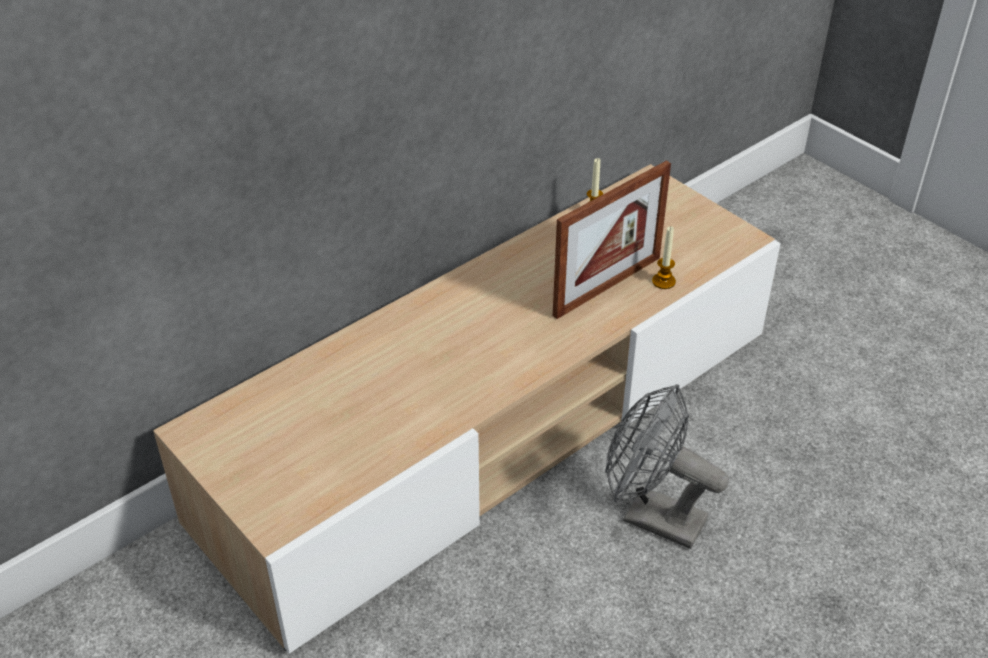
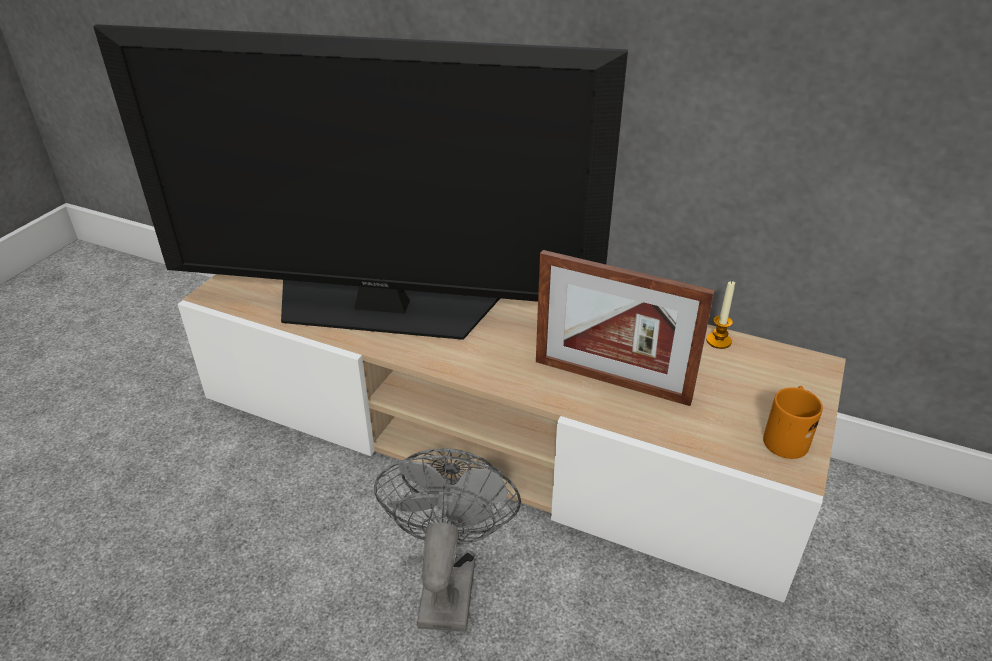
camera: 65 degrees right, 5 degrees down
candle [652,226,676,289] -> none
none -> television [93,24,628,340]
none -> orange mug [763,386,823,459]

